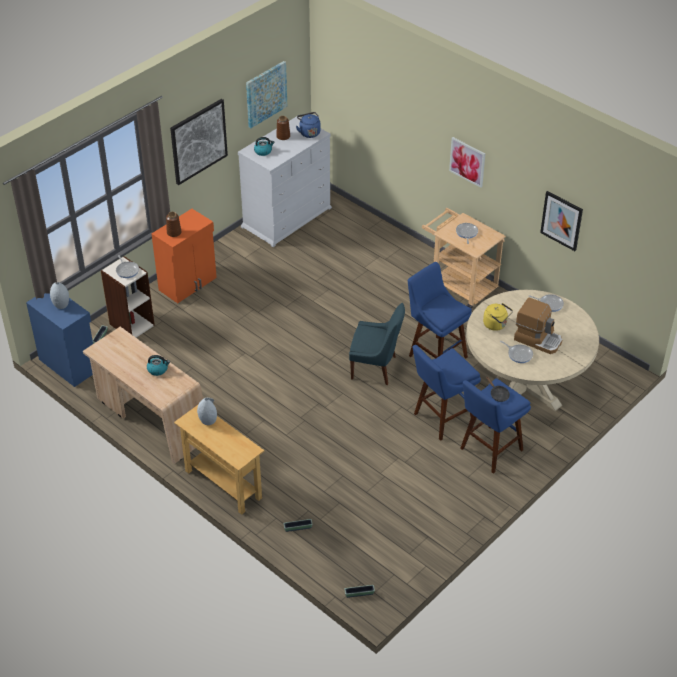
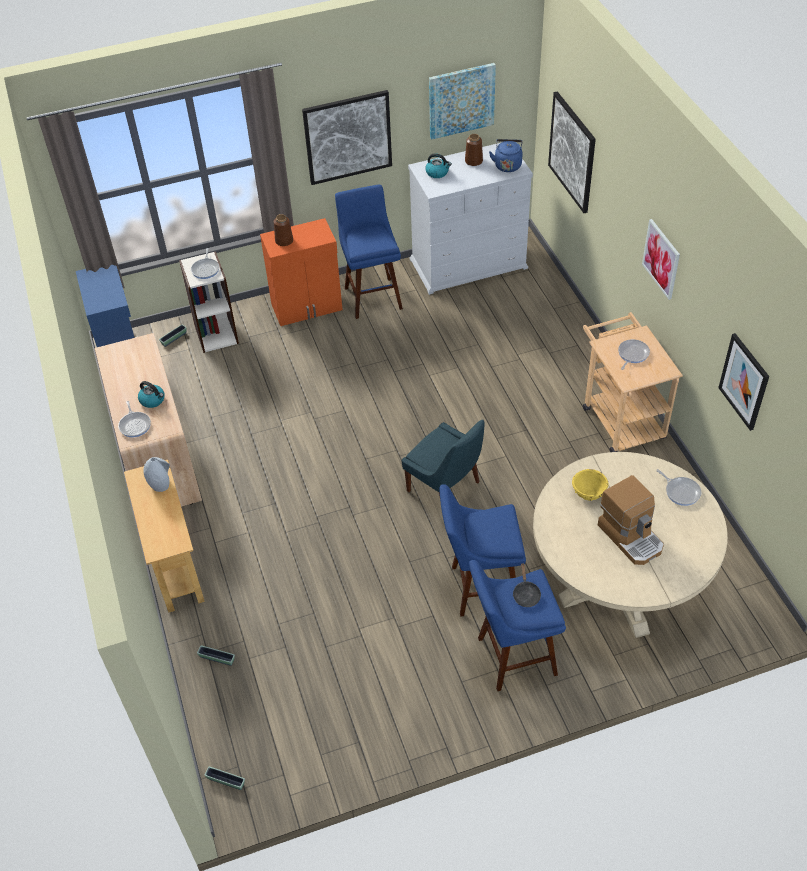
camera: 30 degrees right, 5 degrees up
grey vase [50,282,69,309] -> none
blue stool [408,262,472,359] -> blue stool moved to [335,185,403,319]
yellow kettle [483,303,513,331] -> yellow bowl [572,469,609,501]
frying pan [500,341,533,363] -> frying pan moved to [118,401,151,438]
none -> picture [548,91,596,213]

